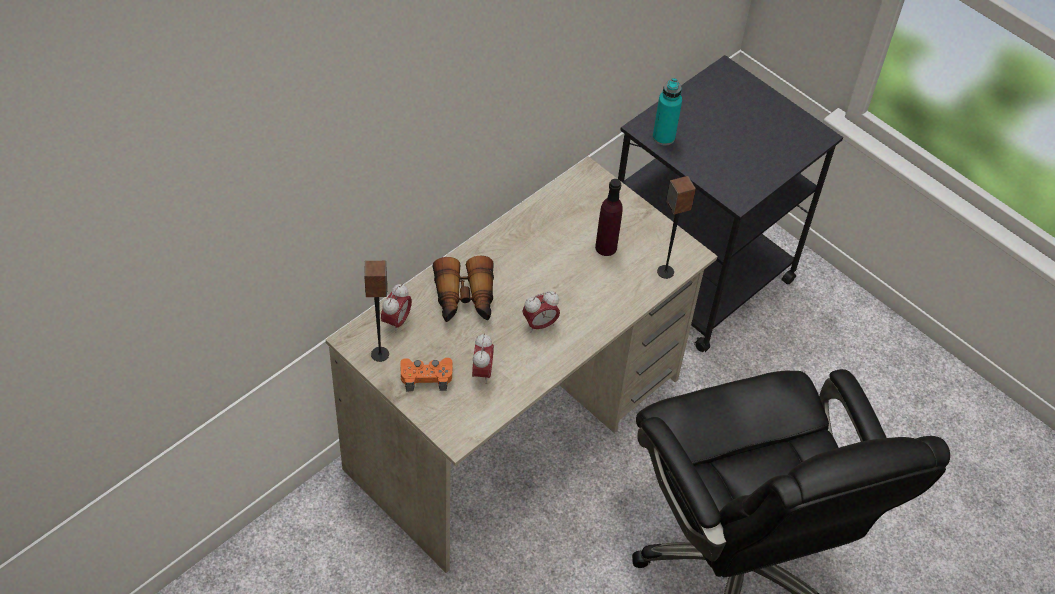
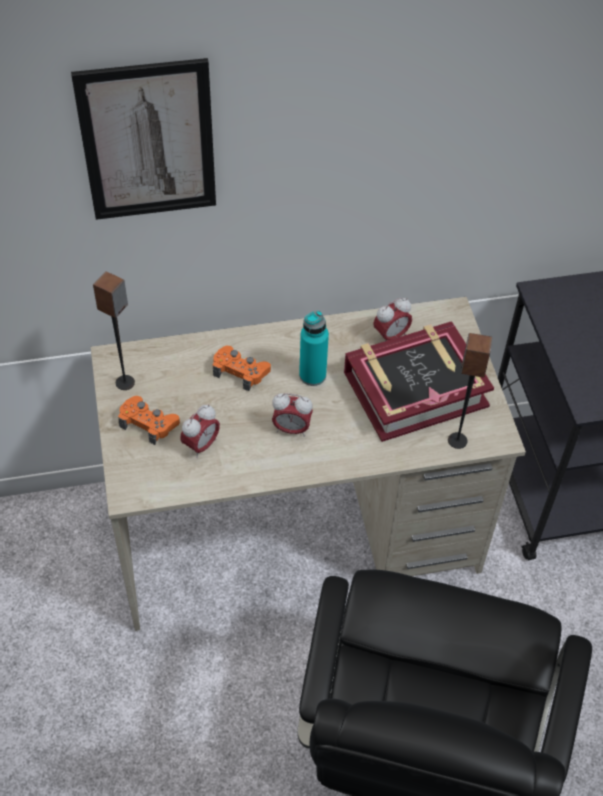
camera: 35 degrees right, 0 degrees up
alarm clock [381,283,412,333] -> alarm clock moved to [373,298,412,342]
binoculars [432,256,494,322] -> orange game controller [213,346,271,391]
purple bottle [595,179,623,256] -> book [344,321,494,442]
turquoise bottle [653,78,682,146] -> turquoise bottle moved to [299,311,329,386]
none -> picture [71,58,216,220]

